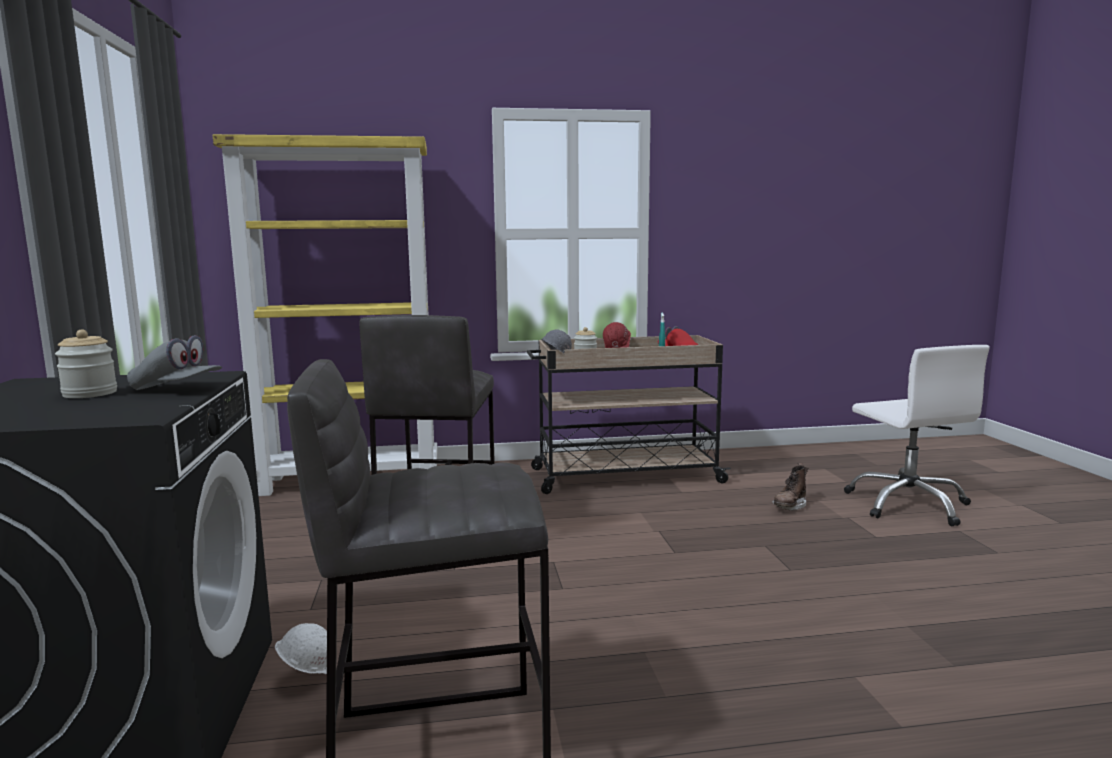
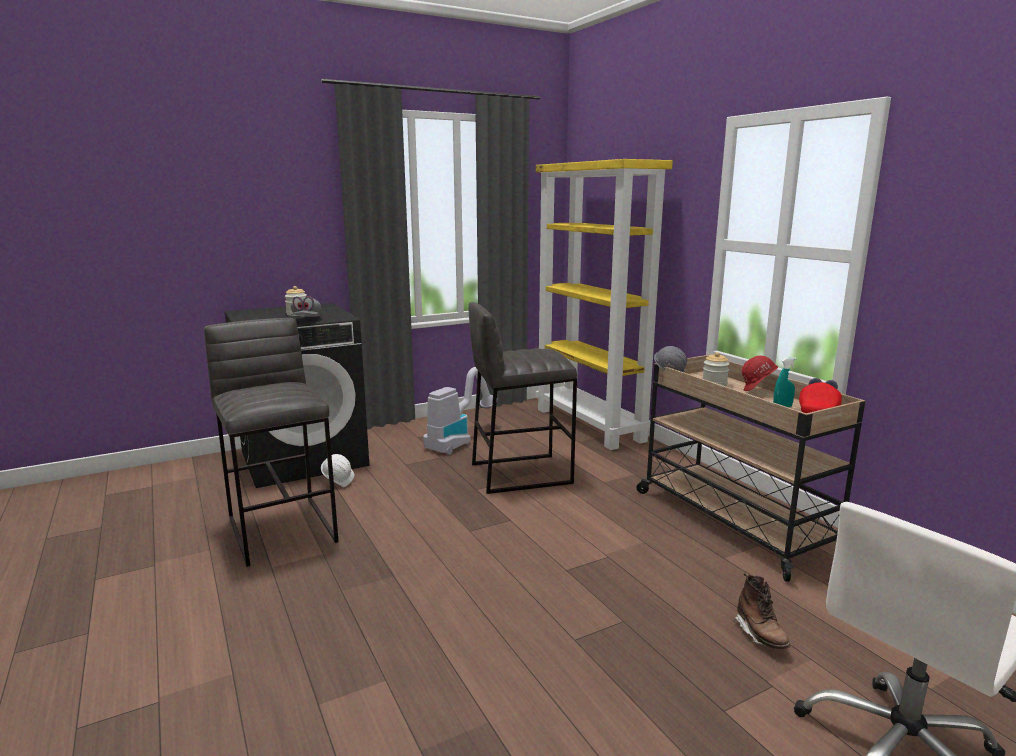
camera: 70 degrees right, 5 degrees up
brown boot [772,463,809,510] -> brown boot turned 120 degrees counterclockwise [734,572,790,649]
none -> vacuum cleaner [423,367,493,455]

